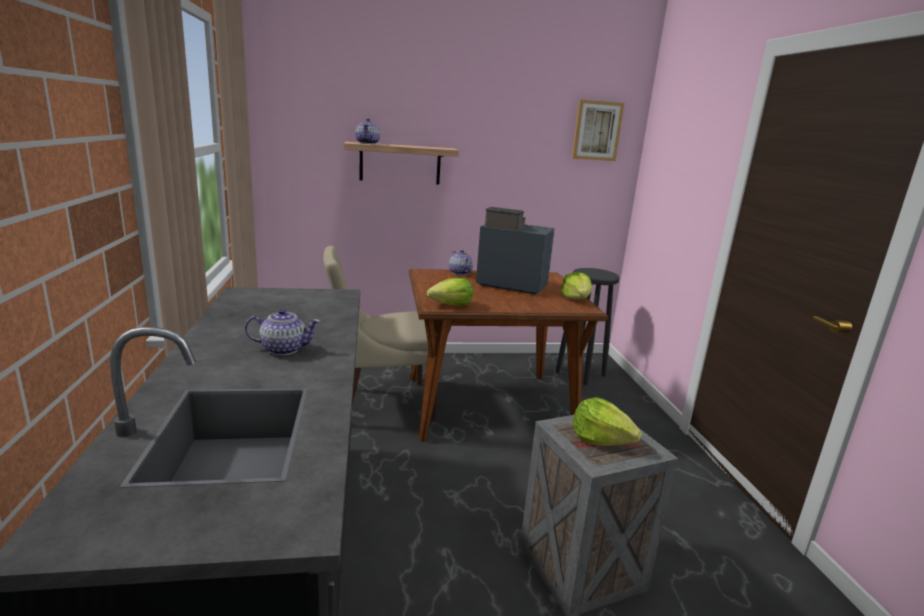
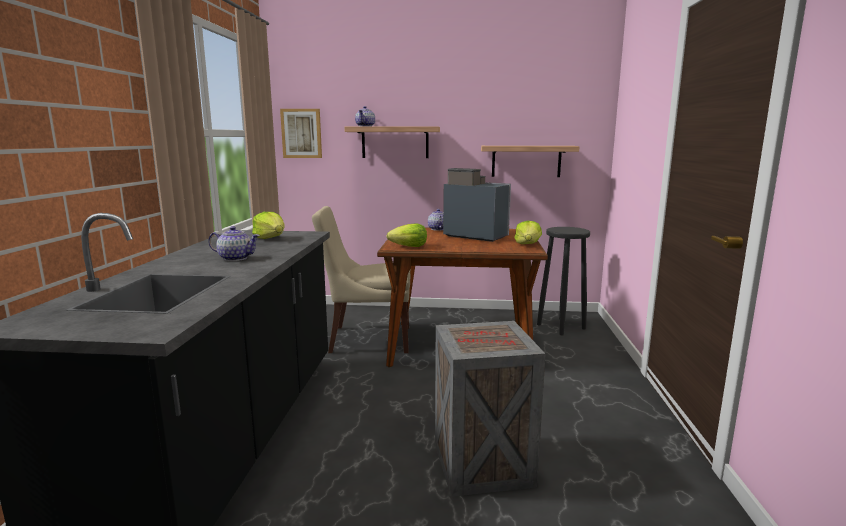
camera: 15 degrees right, 5 degrees down
picture [572,100,624,161] -> picture moved to [280,109,322,158]
lettuce [573,397,642,446] -> lettuce moved to [252,212,284,239]
none -> shelf [481,146,580,177]

